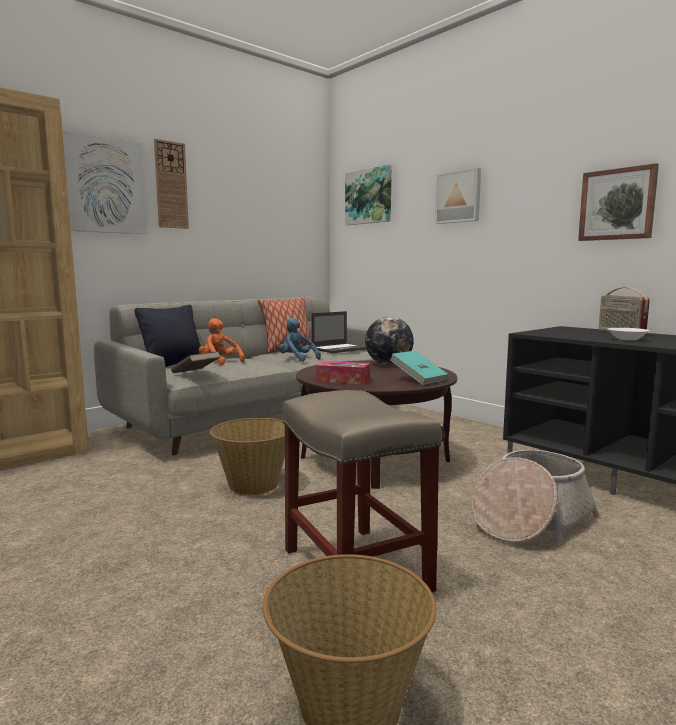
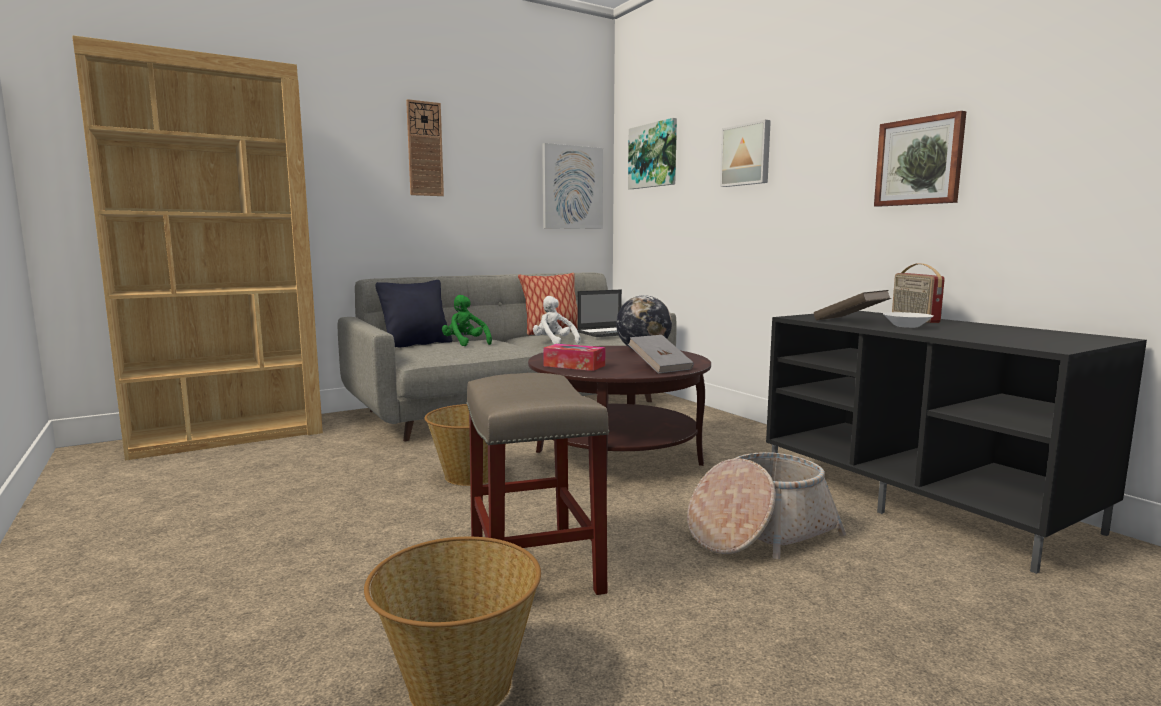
camera: 10 degrees right, 0 degrees up
picture [63,131,148,234] -> picture moved to [542,143,603,229]
brown book [171,351,220,373] -> brown book moved to [814,290,891,320]
orange plush toy [199,318,245,365] -> green plush toy [442,295,492,346]
blue plush toy [279,318,321,361] -> white plush toy [533,296,581,344]
turquoise book [390,351,448,385] -> grey book [628,335,694,374]

